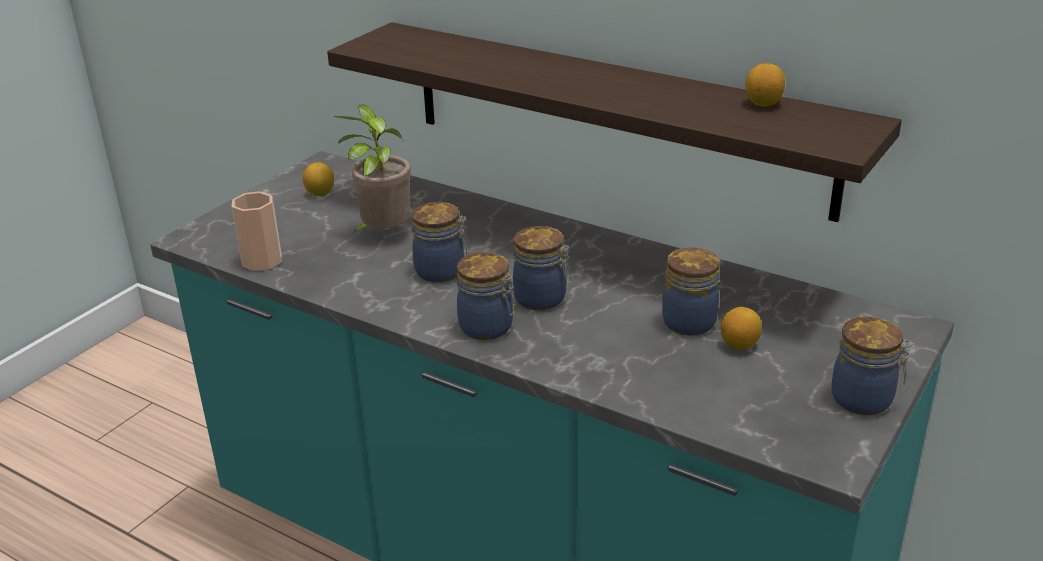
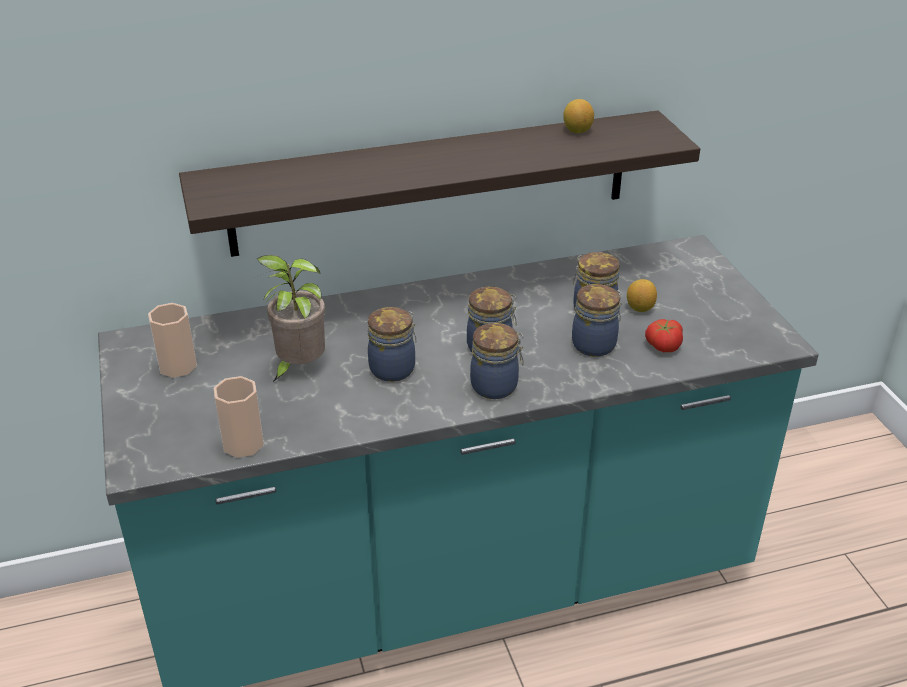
camera: 50 degrees left, 5 degrees up
lemon [303,162,334,196] -> cup [148,303,197,378]
jar [831,317,911,415] -> jar moved to [572,284,622,357]
none -> tomato [645,319,683,352]

